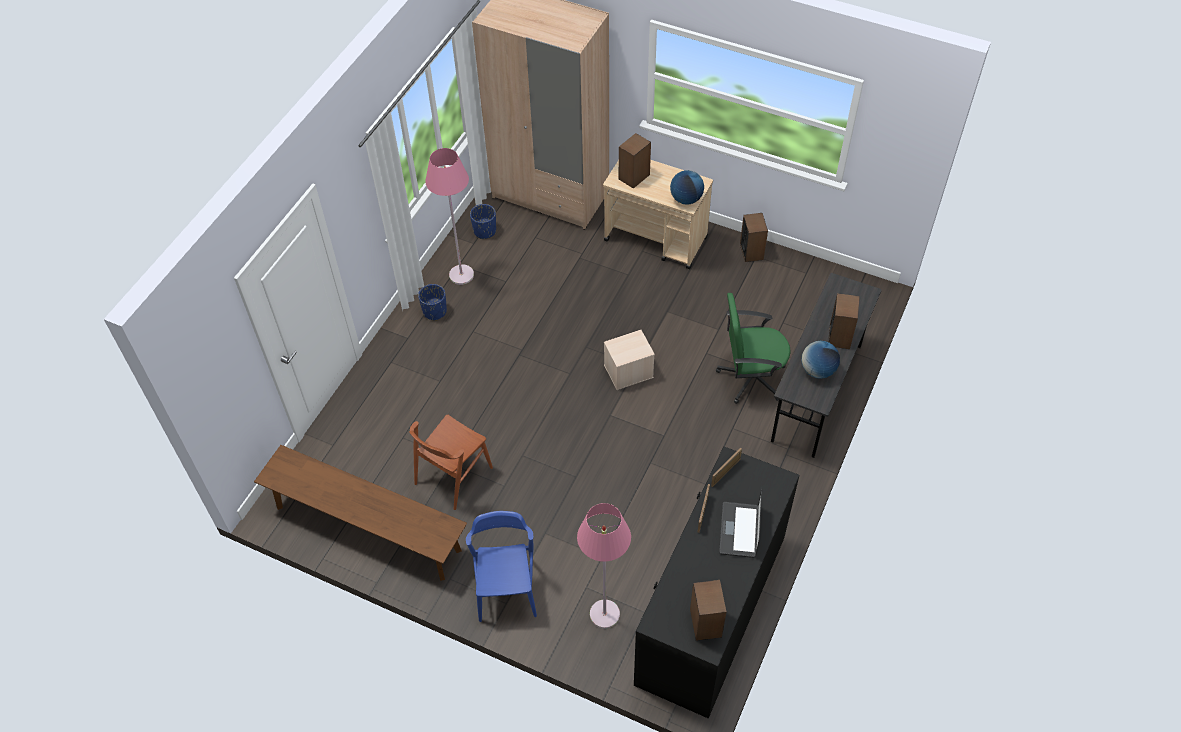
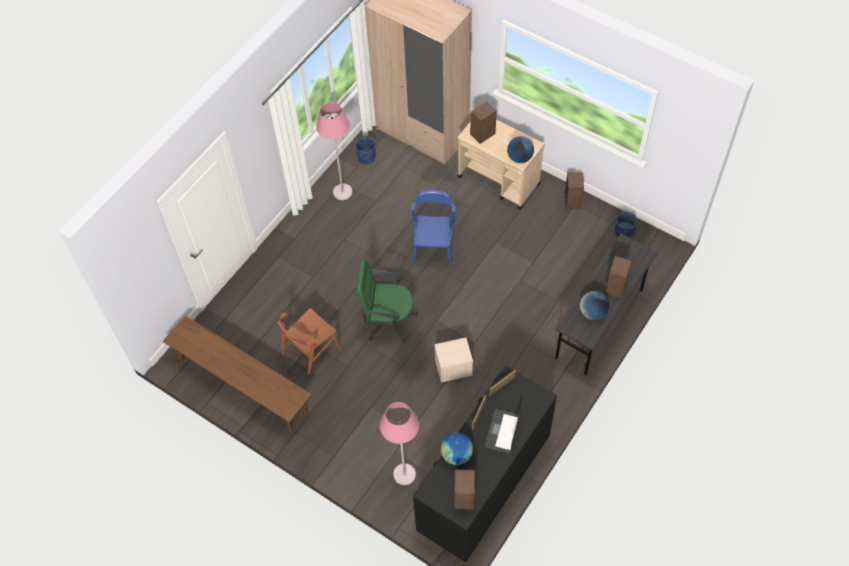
camera: 10 degrees right, 5 degrees up
blue planter [418,284,447,321] -> blue planter moved to [615,211,637,238]
blue chair [466,511,537,622] -> blue chair moved to [411,190,456,268]
beige storage box [604,330,655,390] -> beige storage box moved to [434,338,473,382]
green office chair [716,293,791,404] -> green office chair moved to [357,259,417,342]
none -> globe [441,433,473,465]

